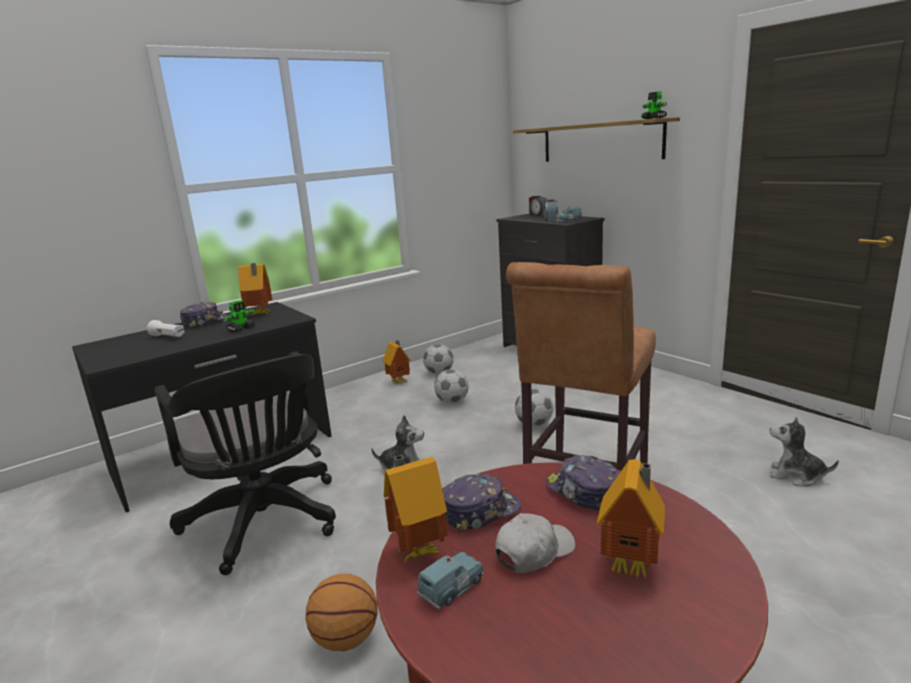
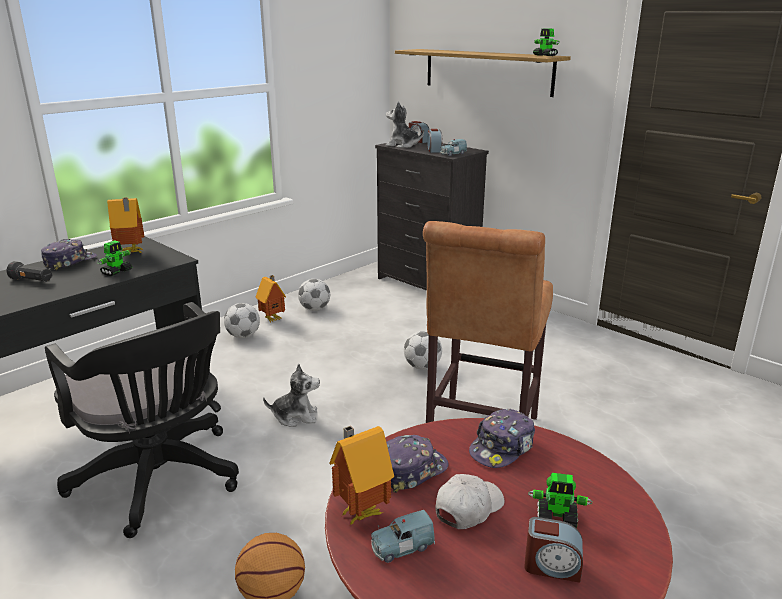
camera: 10 degrees left, 5 degrees up
white flashlight [147,320,185,337] -> black flashlight [7,261,53,282]
blue toy car [417,550,483,609] -> blue toy car turned 150 degrees counterclockwise [371,510,435,563]
football [434,369,469,404] -> football moved to [224,303,260,338]
cap [546,456,619,510] -> cap turned 90 degrees counterclockwise [469,409,535,468]
toy house [597,459,665,578] -> toy robot [528,473,593,528]
plush toy [770,417,839,486] -> plush toy moved to [386,102,424,148]
none -> alarm clock [524,517,583,583]

